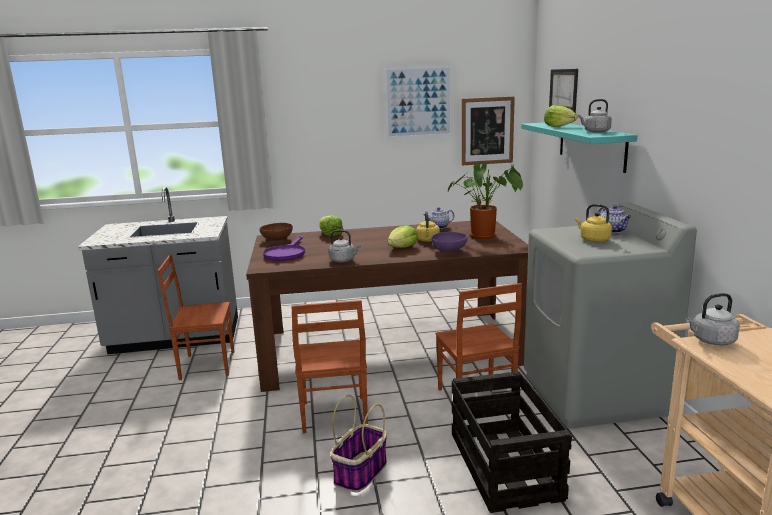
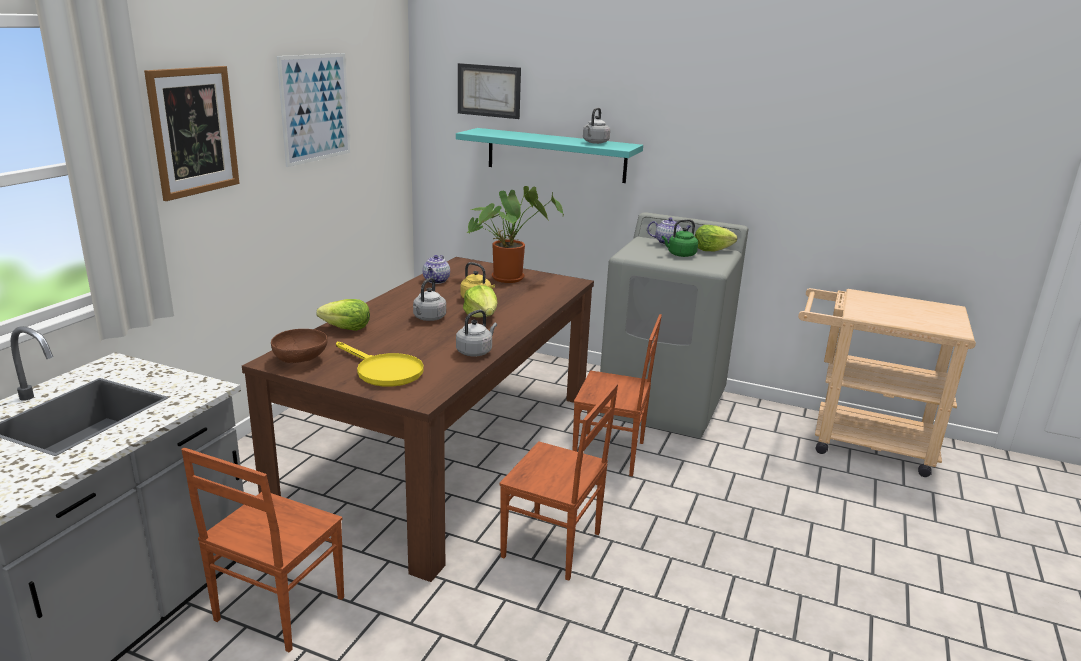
camera: 60 degrees left, 5 degrees up
purple frying pan [263,236,305,261] -> yellow frying pan [336,342,424,387]
basket [330,395,387,492] -> none
purple bowl [432,232,468,252] -> none
crate [452,371,572,513] -> none
picture [462,96,515,166] -> picture moved to [144,66,240,201]
lettuce [544,105,578,127] -> lettuce moved to [695,225,737,251]
yellow kettle [575,204,612,242] -> green kettle [662,219,698,257]
grey kettle [686,293,740,346] -> grey kettle moved to [413,278,446,321]

